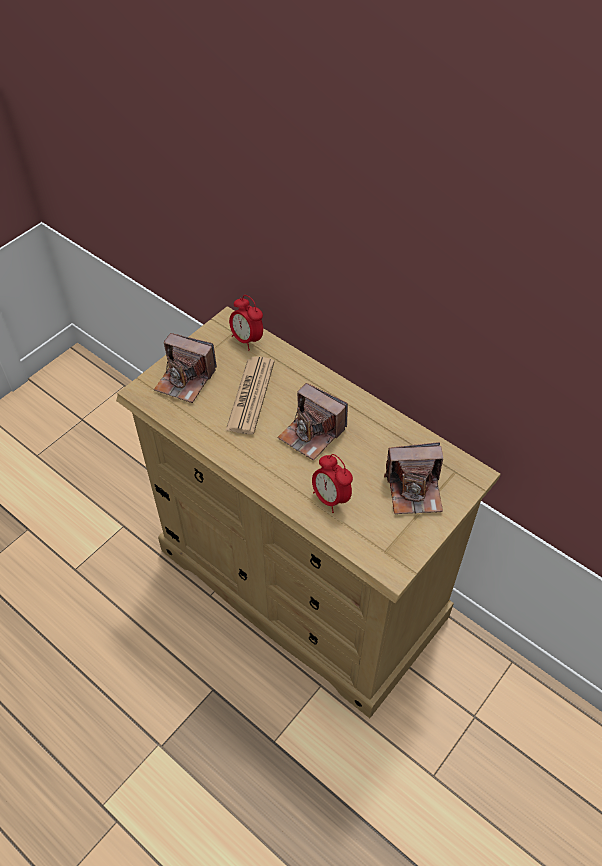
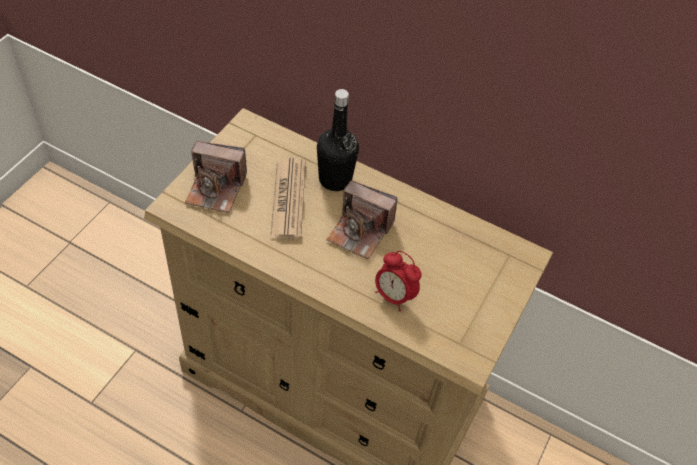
camera: 15 degrees left, 0 degrees up
alarm clock [229,295,263,350] -> none
camera [384,442,443,514] -> none
none -> black bottle [317,89,359,191]

